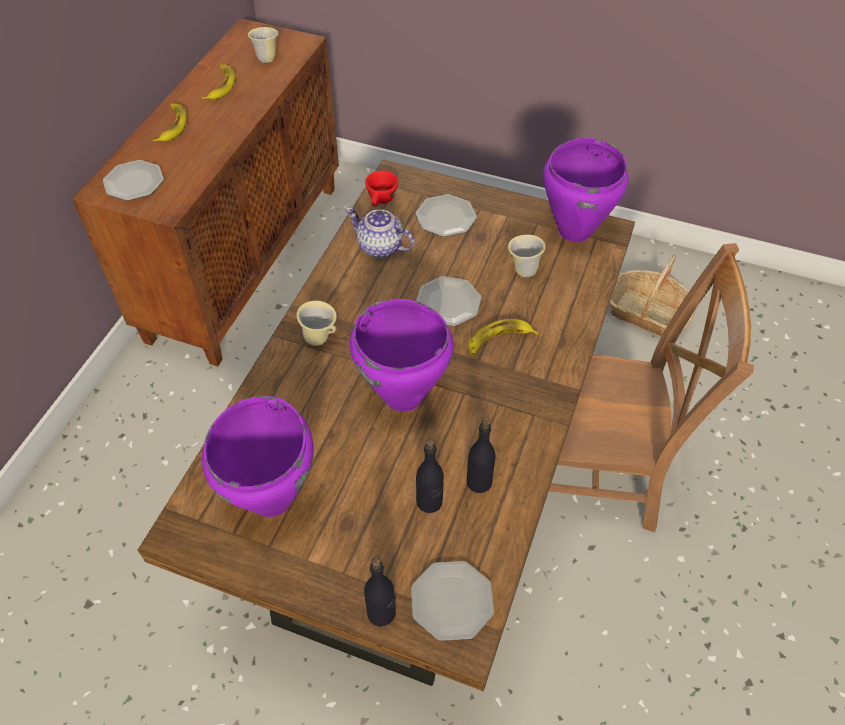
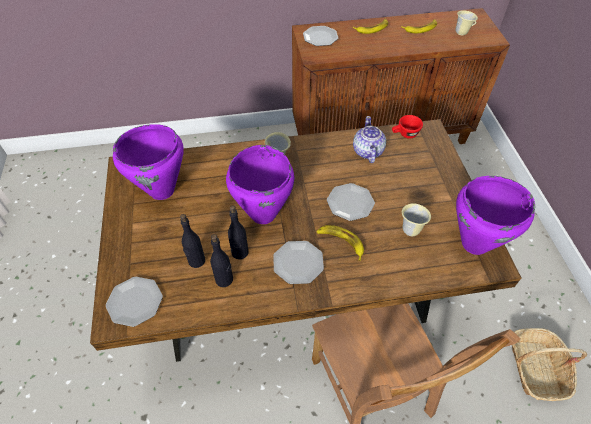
camera: 60 degrees right, 0 degrees up
black bottle [364,557,396,627] -> black bottle moved to [228,205,249,260]
plate [416,194,477,237] -> plate moved to [273,241,324,284]

